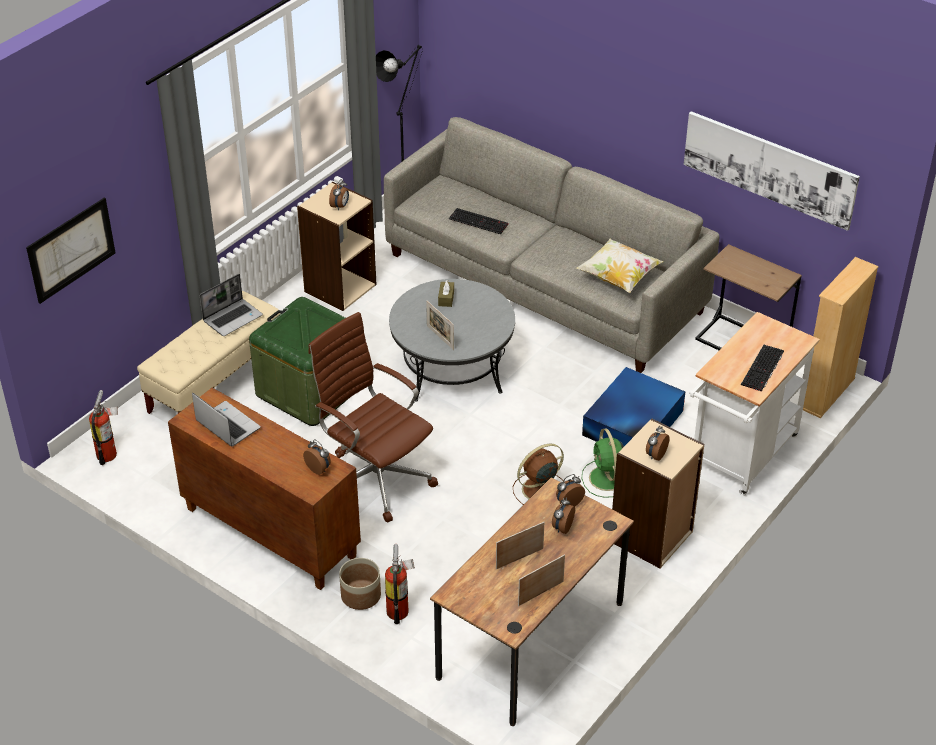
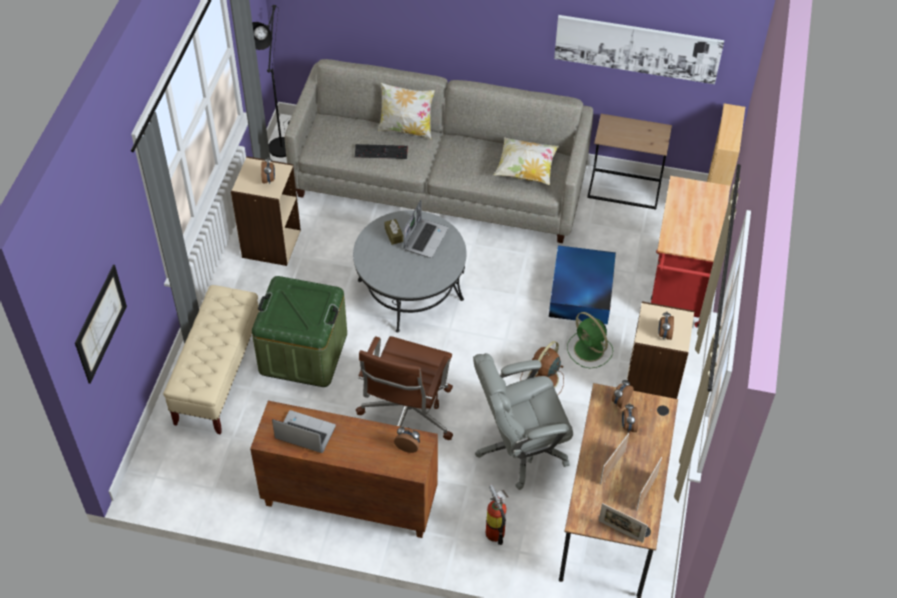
camera: 25 degrees left, 10 degrees up
fire extinguisher [89,390,118,465] -> none
laptop [200,274,263,336] -> laptop moved to [403,200,448,258]
brown office chair [308,312,438,523] -> brown office chair turned 90 degrees counterclockwise [356,336,453,440]
planter [339,558,381,610] -> none
picture frame [426,301,454,350] -> picture frame moved to [599,503,648,543]
white cart [689,312,820,496] -> red cart [651,176,730,328]
keyboard [741,345,784,392] -> none
none -> pillow [378,83,435,140]
none -> grey office chair [473,353,573,490]

